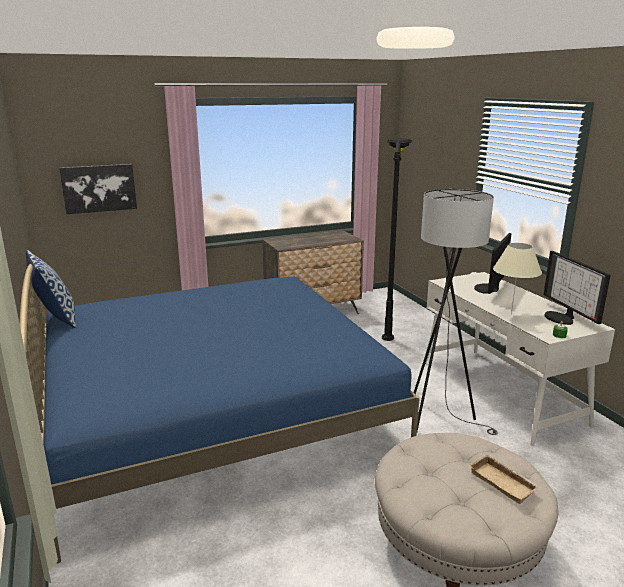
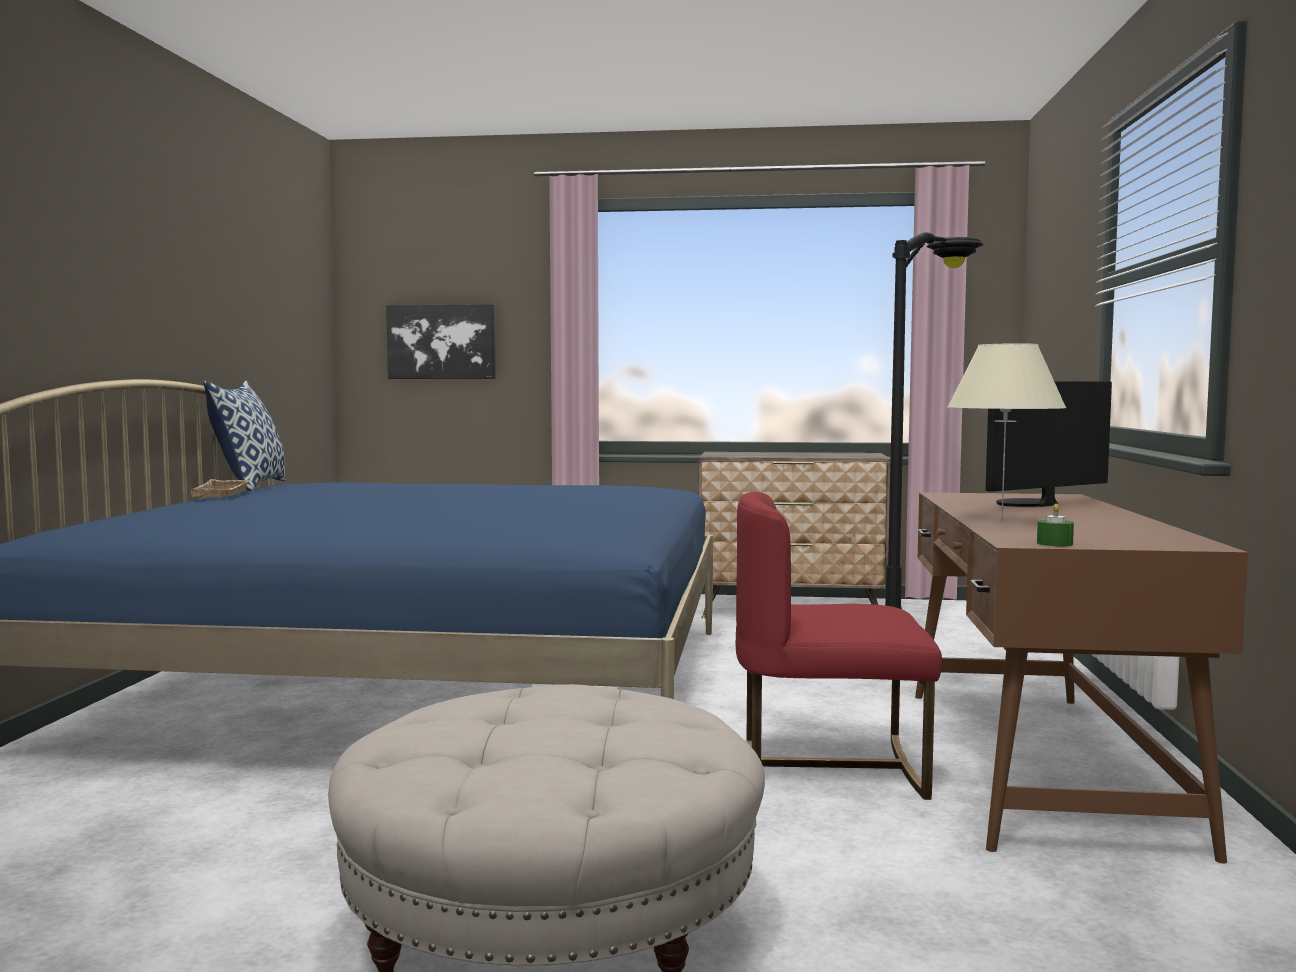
camera: 30 degrees right, 15 degrees down
grey floor lamp [413,189,498,435] -> red chair [736,492,942,800]
white desk [425,272,615,446] -> brown desk [915,492,1248,864]
beige tray [469,454,540,504] -> beige tray moved to [190,479,251,498]
monitor [543,251,611,325] -> none

